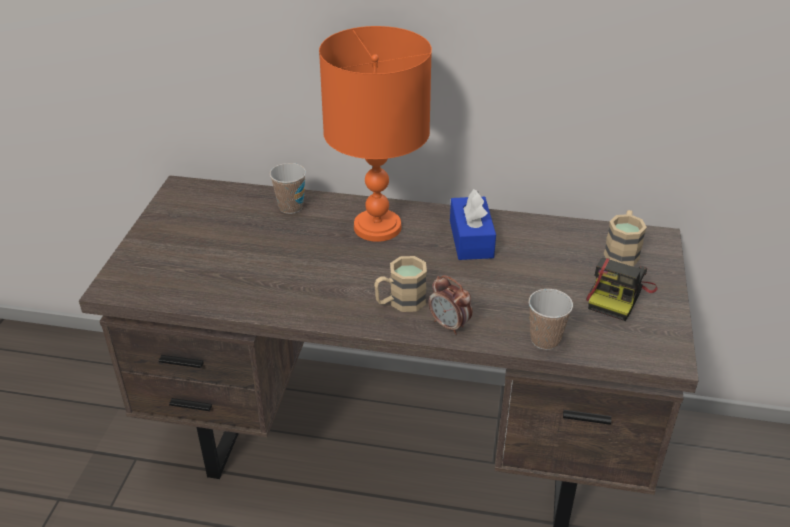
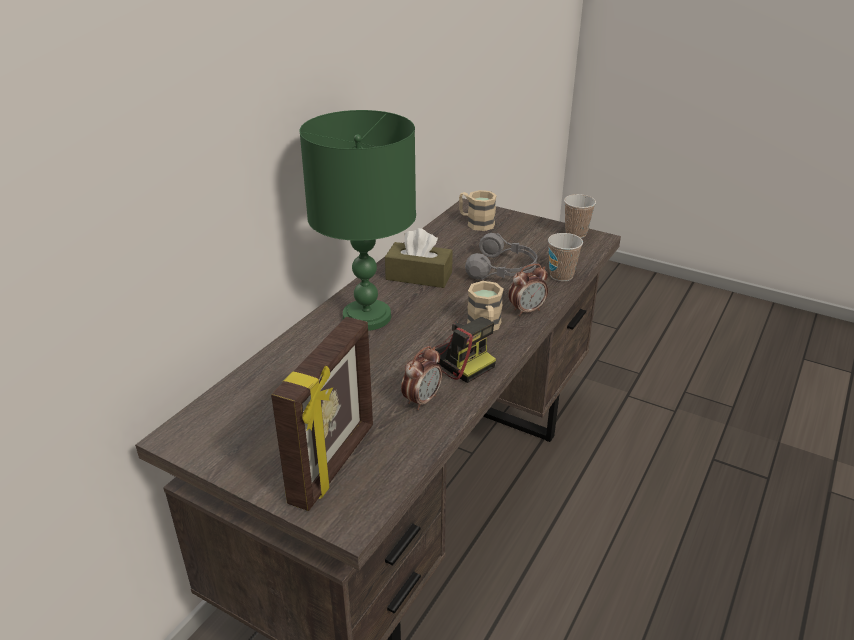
camera: 70 degrees left, 5 degrees down
cup [270,163,306,214] -> cup moved to [564,194,596,238]
orange table lamp [319,26,432,242] -> green table lamp [299,110,416,331]
blue tissue box [450,189,496,260] -> brown tissue box [385,228,453,288]
camera [586,258,657,321] -> camera moved to [417,317,496,383]
none -> picture frame [271,317,373,511]
none -> alarm clock [401,346,442,410]
none -> grey headphones [465,233,538,280]

